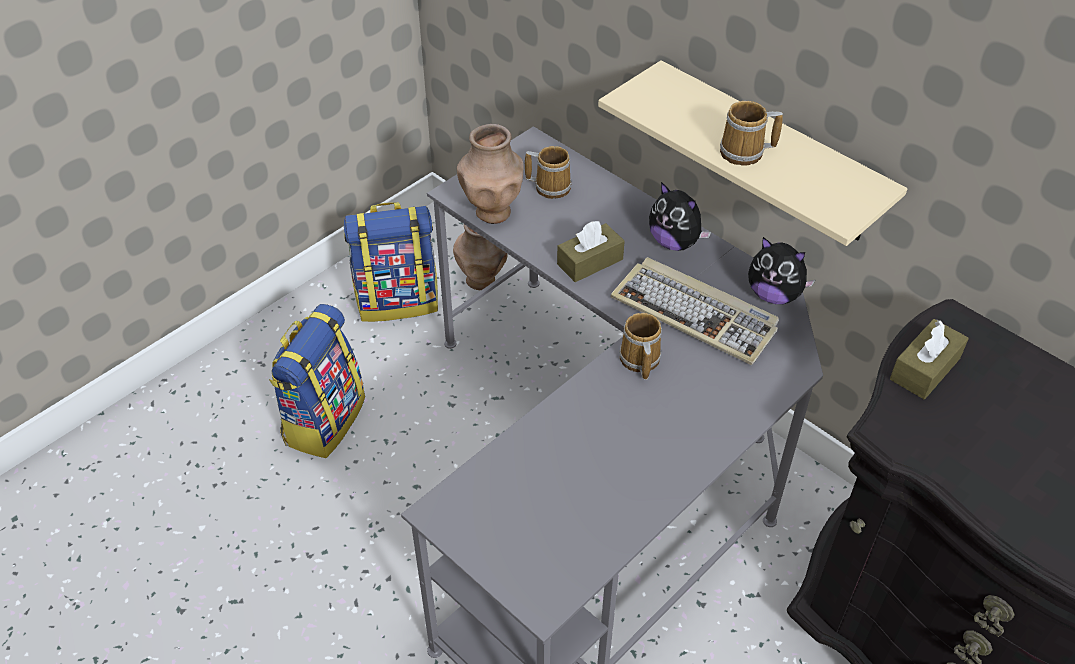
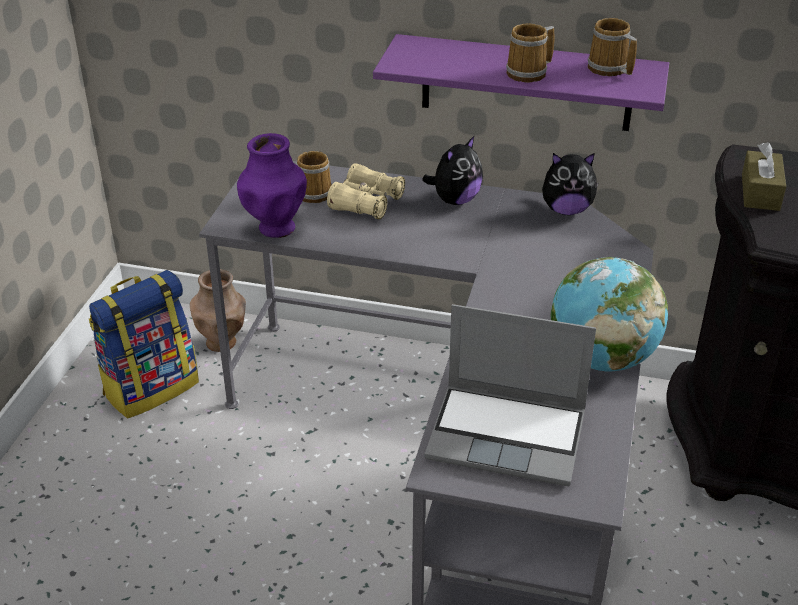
camera: 30 degrees left, 10 degrees down
backpack [269,304,365,458] -> none
brown vase [457,124,523,224] -> purple vase [237,133,307,238]
brown tissue box [557,221,625,282] -> none
beige shelf [598,60,907,246] -> purple shelf [373,34,669,131]
keyboard [611,257,779,365] -> none
mug [619,313,662,380] -> mug moved to [588,18,637,76]
plush toy [649,182,711,251] -> plush toy turned 60 degrees counterclockwise [422,135,483,205]
none -> beige binoculars [327,163,405,219]
none -> laptop [425,304,596,486]
none -> globe [550,257,668,371]

